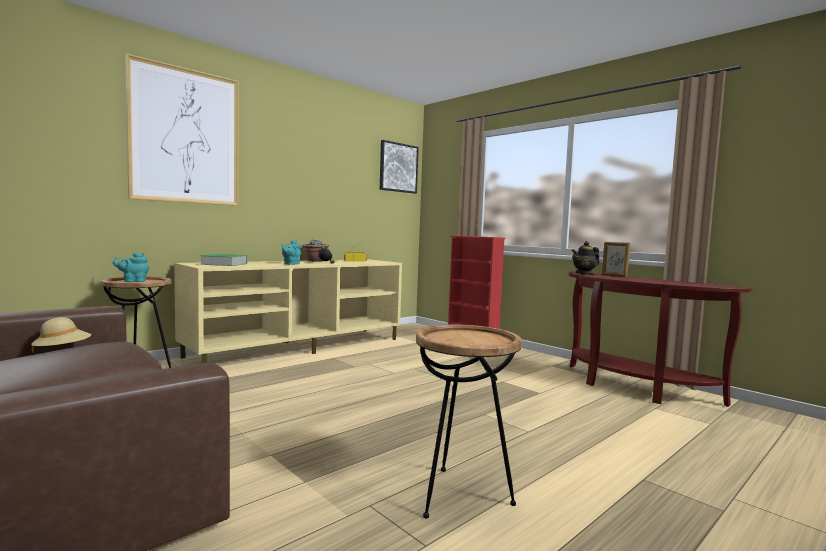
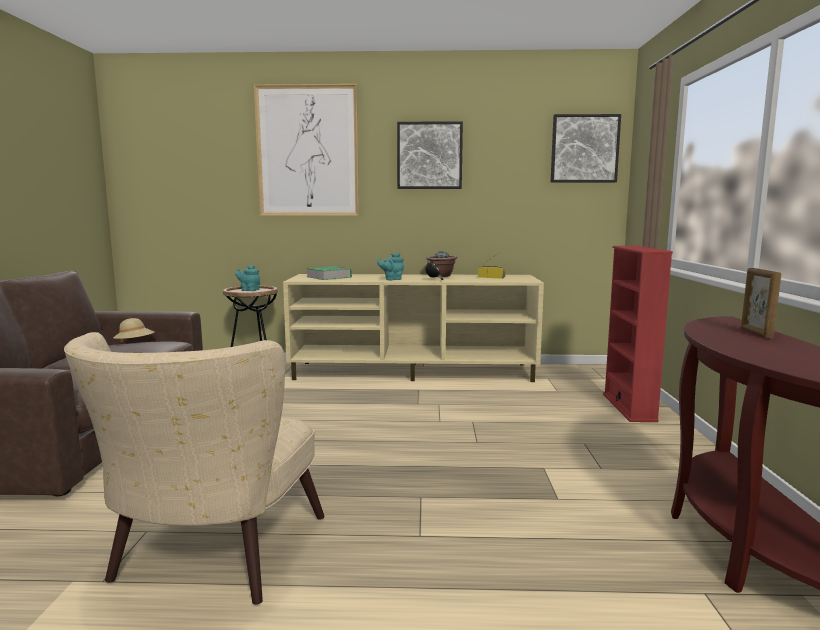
camera: 45 degrees right, 5 degrees up
brown side table [416,325,522,519] -> beige armchair [64,332,324,605]
teapot [572,241,599,275] -> none
none -> picture [397,121,463,189]

